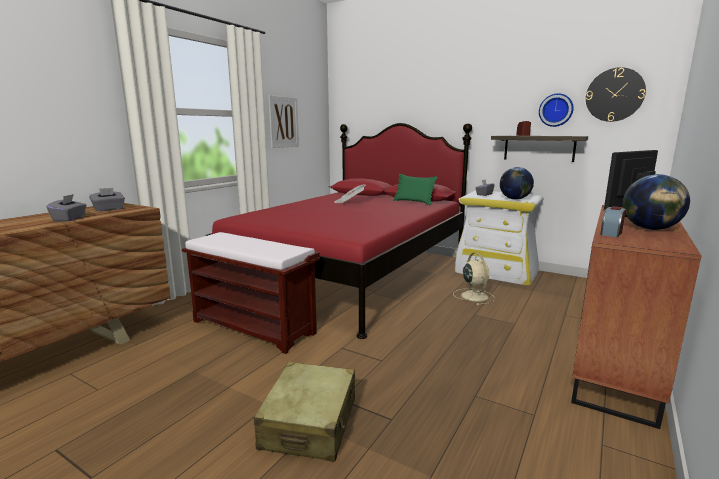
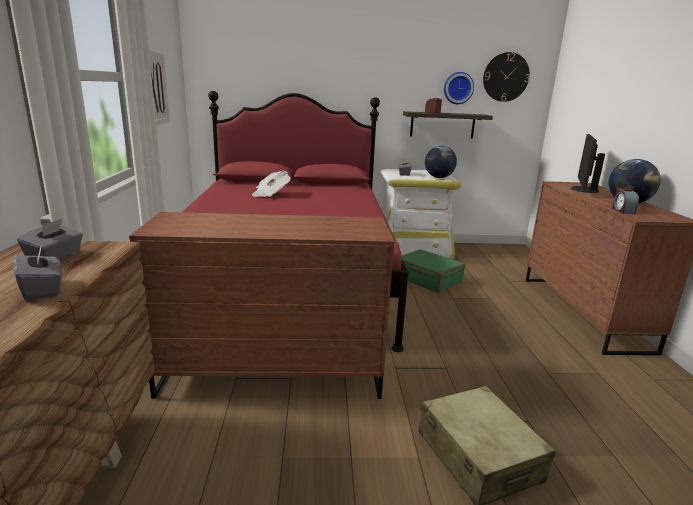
camera: 35 degrees left, 5 degrees up
brown bench [182,232,320,354] -> brown dresser [129,212,394,399]
green pillow [393,174,438,205] -> none
beige fan [453,252,495,305] -> green suitcase [402,249,465,293]

